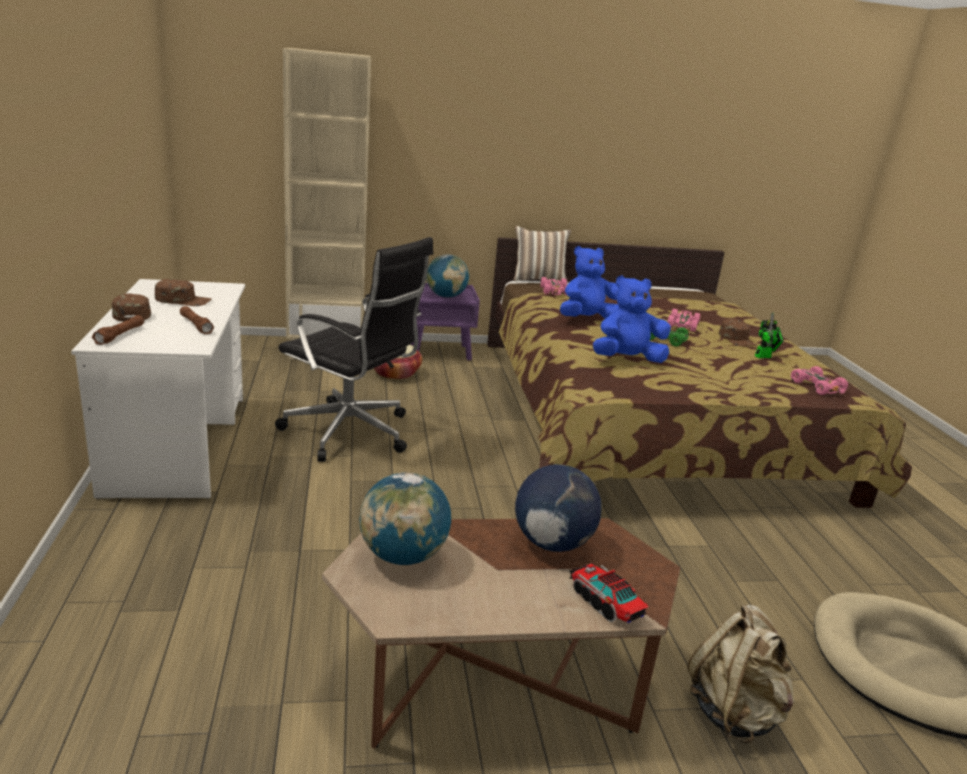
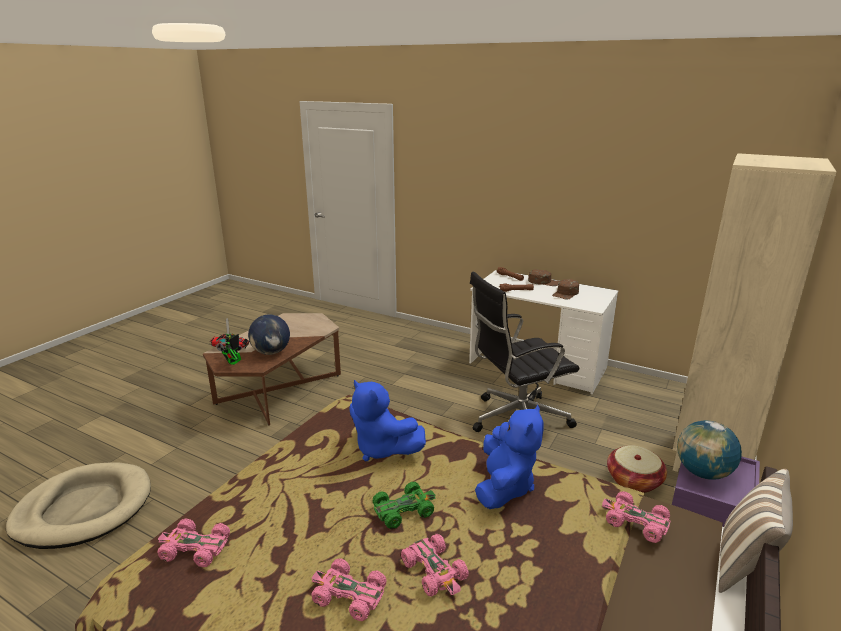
camera: 130 degrees right, 0 degrees up
globe [359,472,451,565] -> none
blue plush toy [593,275,671,363] -> blue plush toy turned 105 degrees clockwise [349,380,426,461]
beige backpack [687,604,794,743] -> none
brown cap [719,319,757,346] -> pink toy car [311,558,387,622]
toy robot [754,313,784,358] -> toy robot moved to [222,318,241,365]

